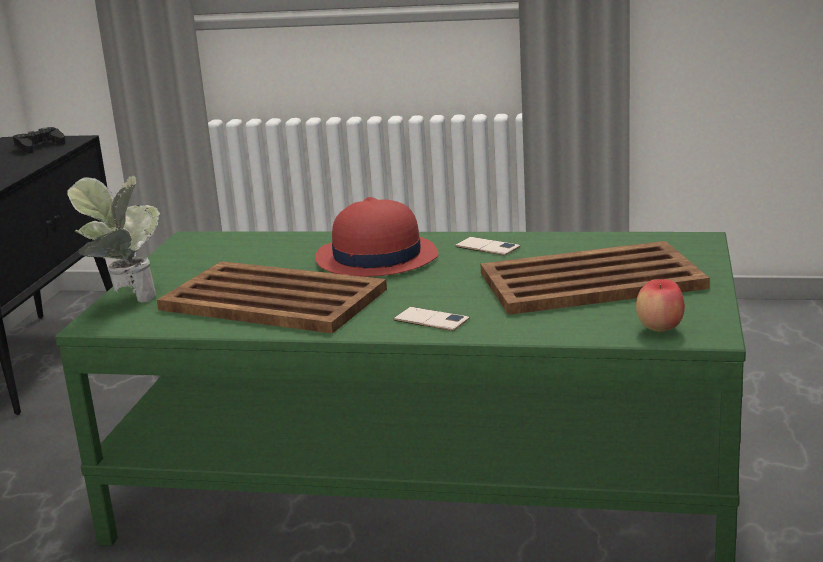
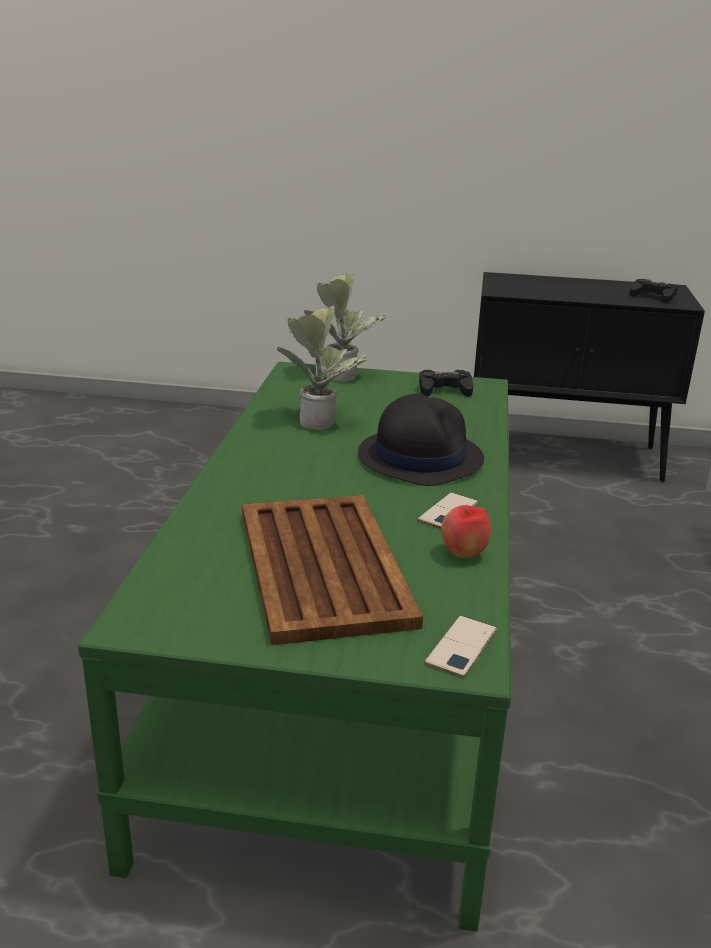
camera: 85 degrees right, 5 degrees up
brown tray [157,261,387,334] -> potted plant [277,306,367,430]
red hat [316,197,438,277] -> black hat [358,393,484,486]
phone [393,307,470,331] -> phone moved to [425,616,497,677]
apple [636,279,685,332] -> apple moved to [441,505,491,558]
none -> black game controller [419,370,473,397]

